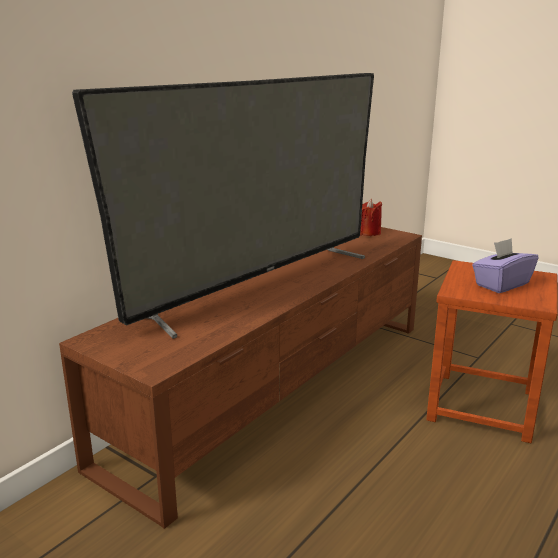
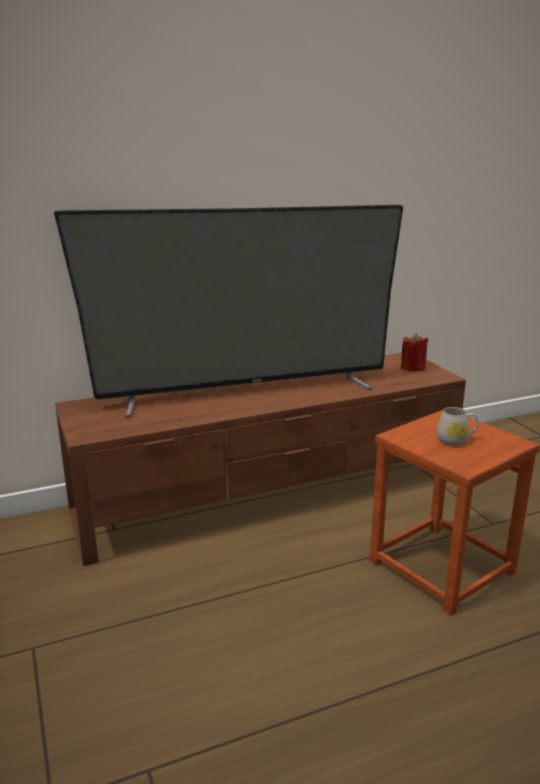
camera: 30 degrees right, 0 degrees up
purple tissue box [472,238,538,293] -> white mug [437,407,478,446]

